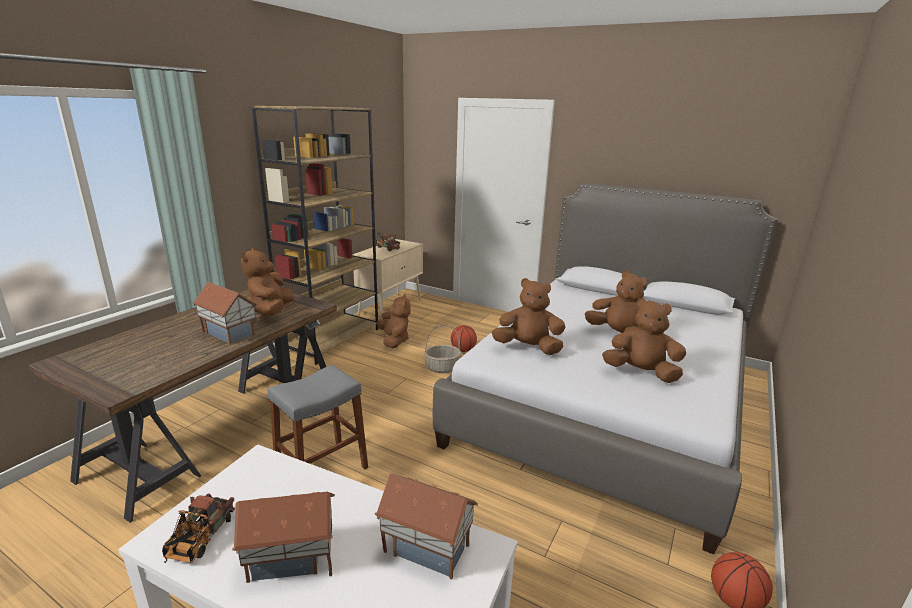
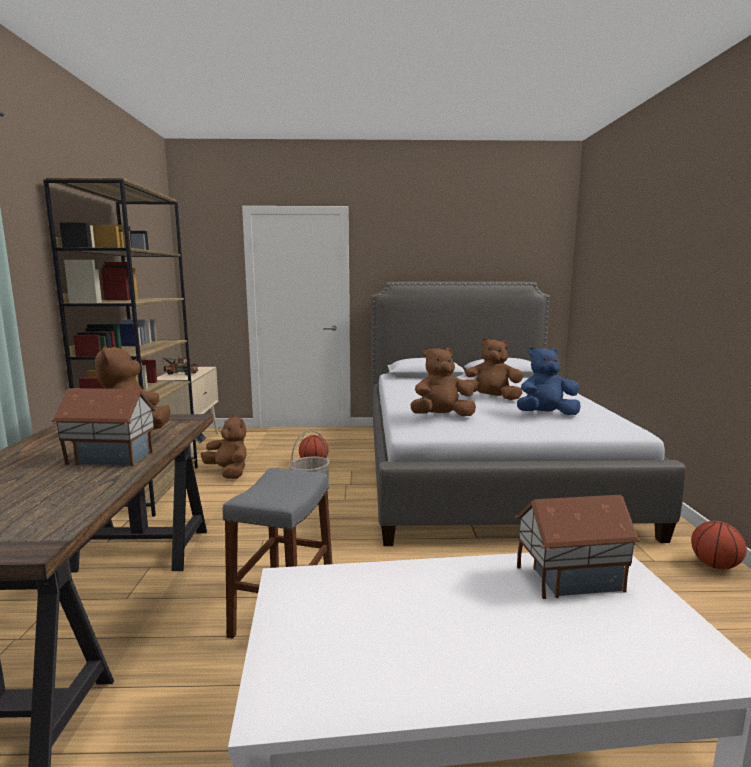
camera: 30 degrees left, 10 degrees down
toy truck [162,493,235,563] -> none
toy house [232,492,335,583] -> none
brown plush toy [602,298,686,383] -> blue plush toy [517,347,581,415]

